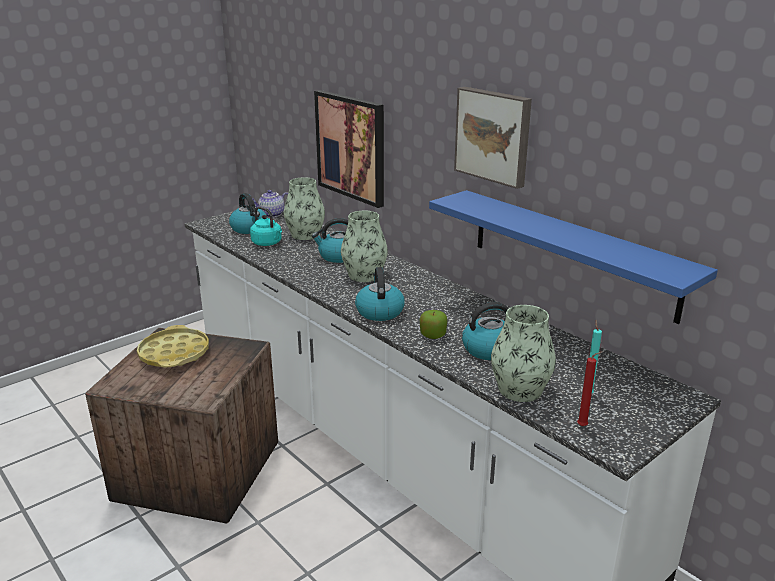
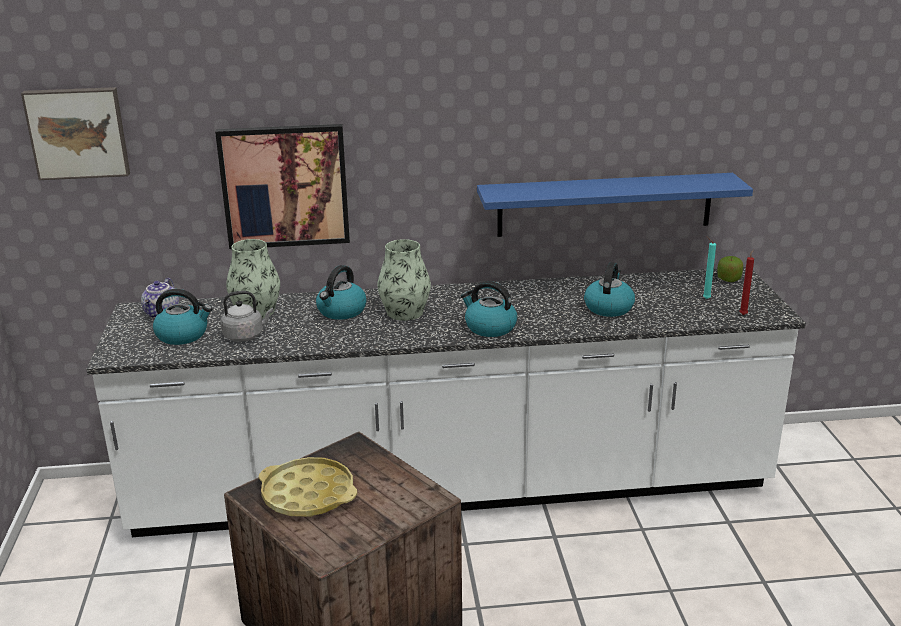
camera: 55 degrees left, 0 degrees up
turquoise kettle [250,206,282,246] -> grey kettle [221,291,273,342]
apple [419,310,447,339] -> apple moved to [717,256,743,282]
picture [454,87,532,189] -> picture moved to [21,87,130,180]
vase [491,305,556,402] -> none

